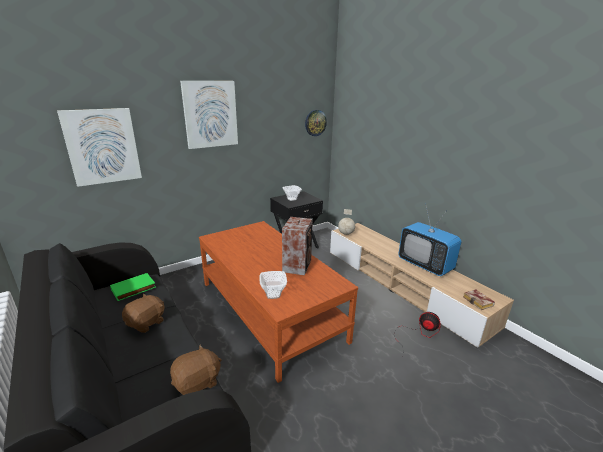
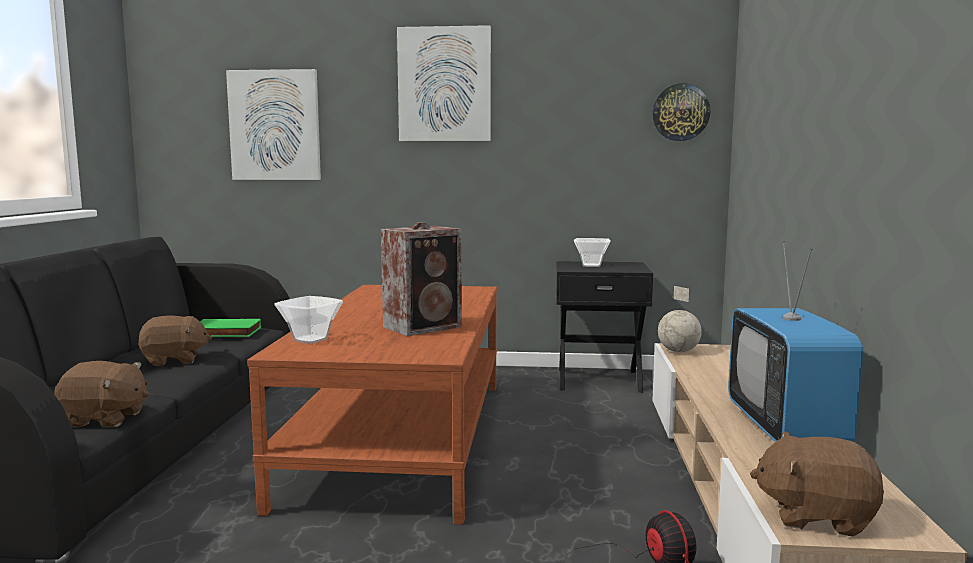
camera: 40 degrees right, 15 degrees down
book [463,289,495,310] -> brown plush toy [750,432,884,537]

